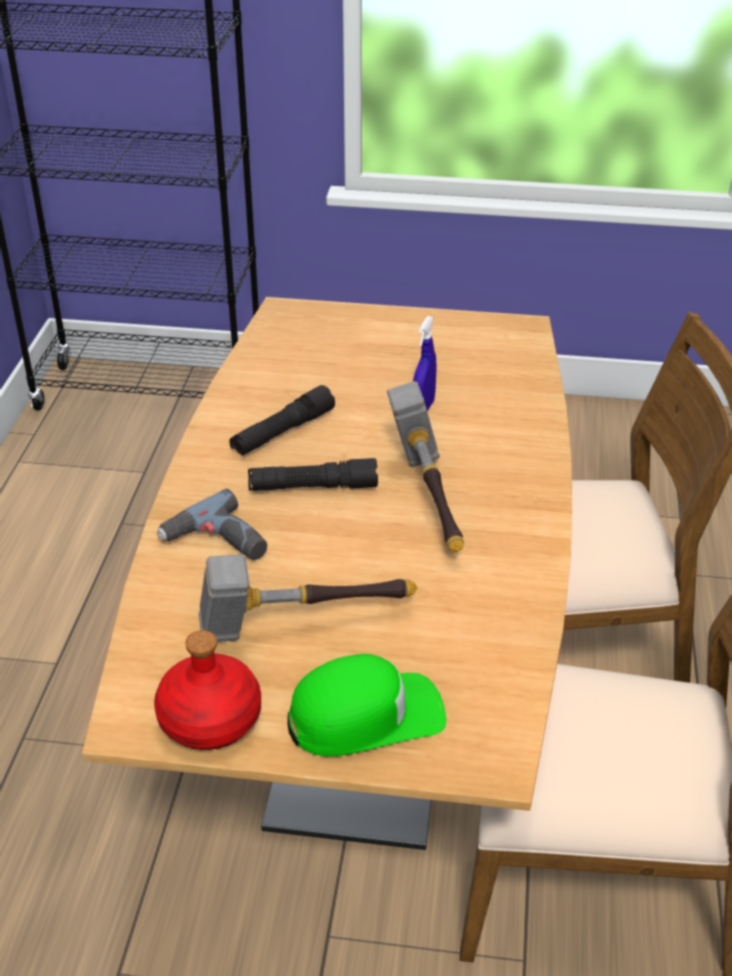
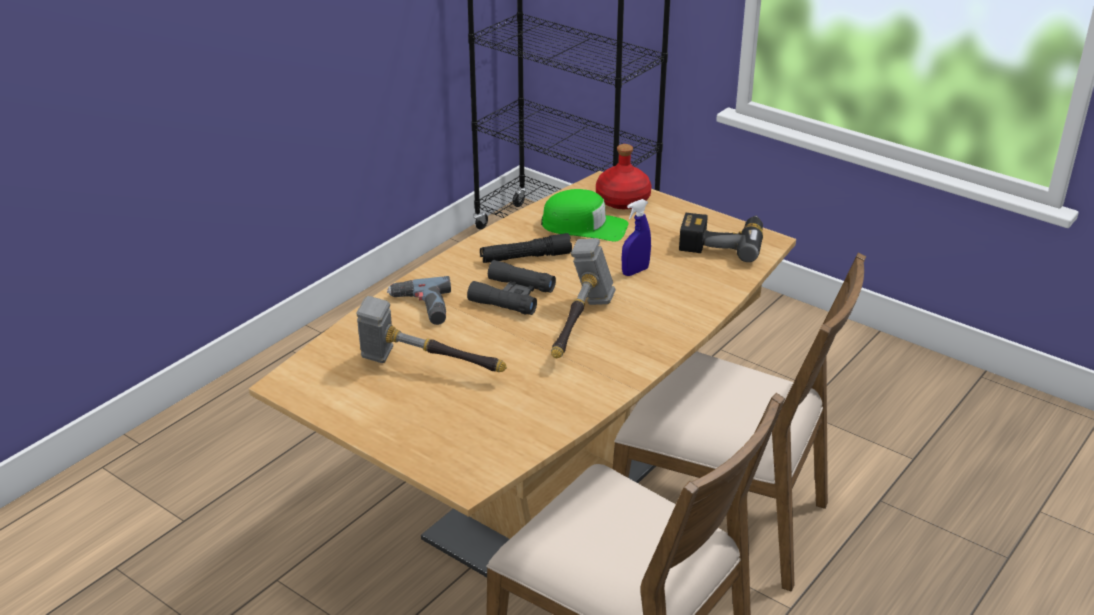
camera: 30 degrees right, 5 degrees down
red bottle [154,630,261,750] -> red bottle moved to [596,144,652,209]
black flashlight [248,458,378,491] -> black binoculars [467,260,556,315]
green cap [287,654,446,756] -> green cap moved to [541,189,629,241]
none -> power drill [679,213,763,262]

